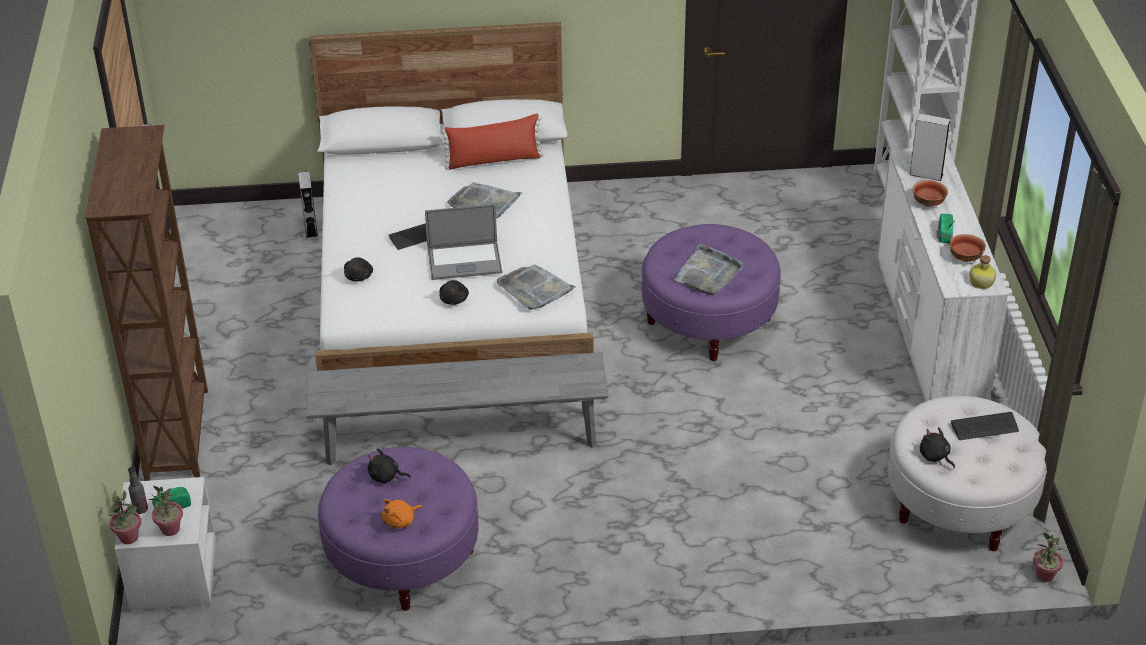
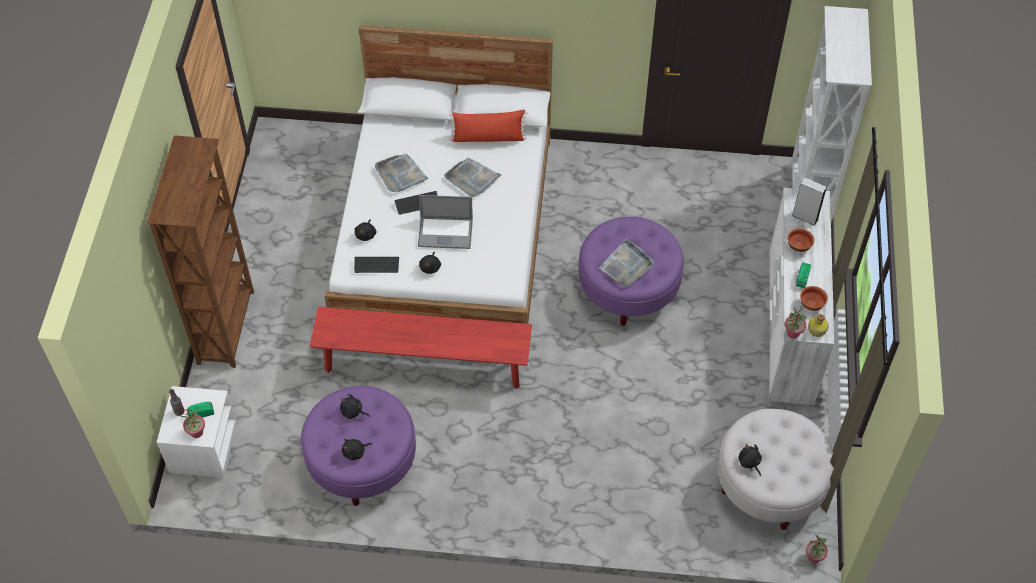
camera: 10 degrees right, 15 degrees up
potted plant [108,490,141,544] -> potted plant moved to [784,305,807,338]
grey speaker [298,171,318,238] -> none
grey bench [307,352,609,466] -> red bench [310,306,532,389]
orange plush toy [382,499,422,528] -> black plush toy [342,439,372,460]
grey tray [497,264,576,310] -> grey tray moved to [375,153,429,192]
keyboard [951,412,1019,440] -> keyboard moved to [354,257,399,273]

